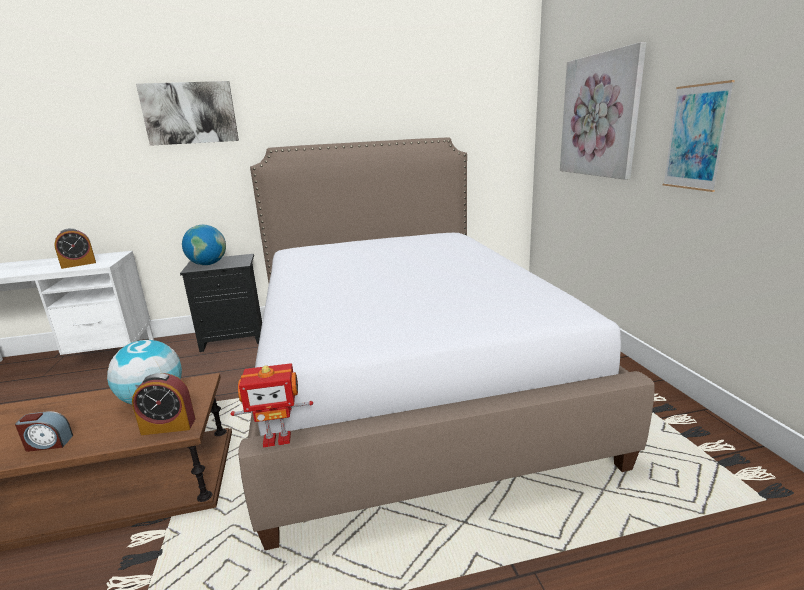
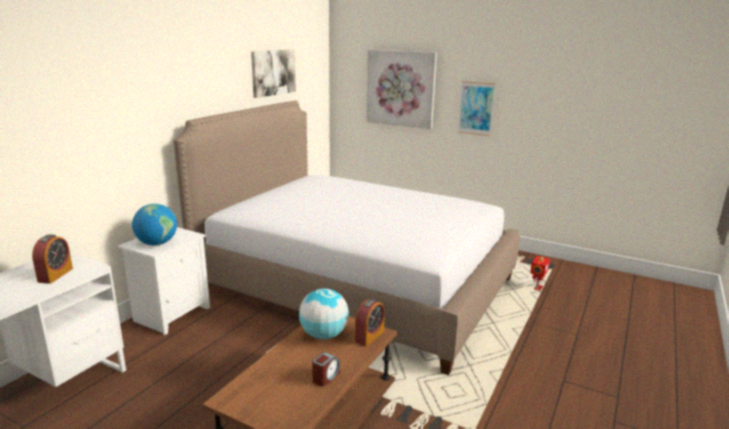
camera: 50 degrees left, 0 degrees up
picture [136,81,239,146] -> picture moved to [251,50,296,98]
black nightstand [180,254,262,352] -> white nightstand [118,227,210,335]
toy robot [231,363,313,448] -> toy robot moved to [530,256,550,291]

